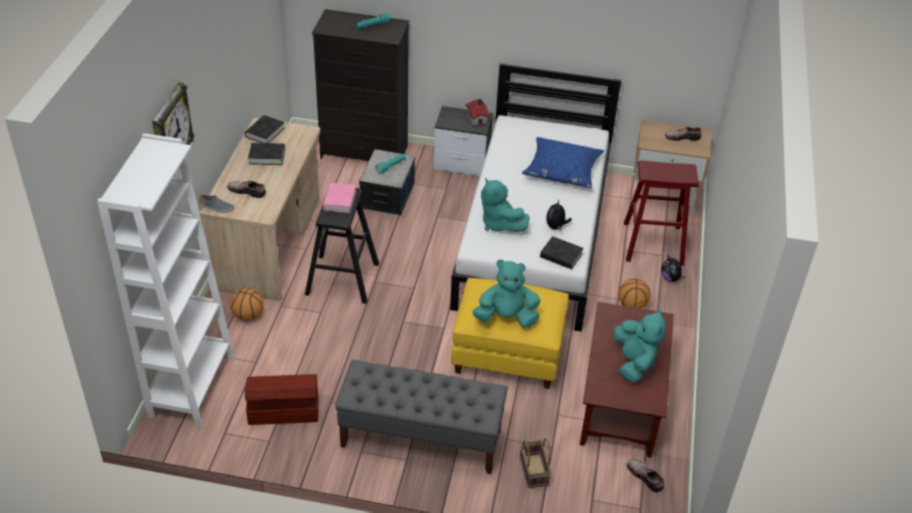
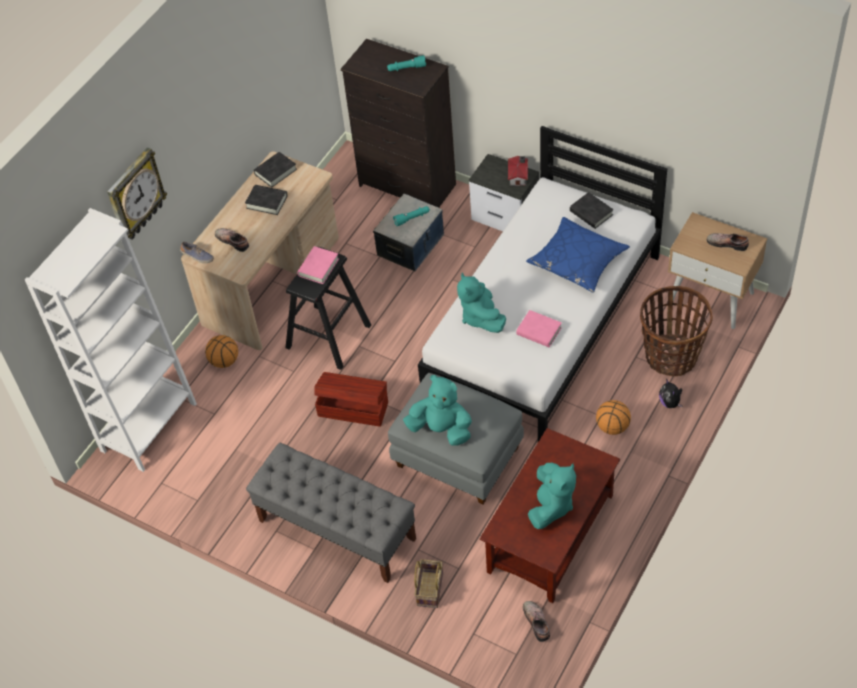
camera: 25 degrees right, 10 degrees up
brown storage box [245,374,318,425] -> brown storage box moved to [314,372,388,427]
yellow ottoman [451,278,569,389] -> grey ottoman [388,373,524,505]
black book [540,236,584,269] -> black book moved to [570,192,614,229]
plush toy [546,200,572,230] -> pink book [516,310,562,347]
red stool [624,161,699,266] -> basket [640,286,713,376]

